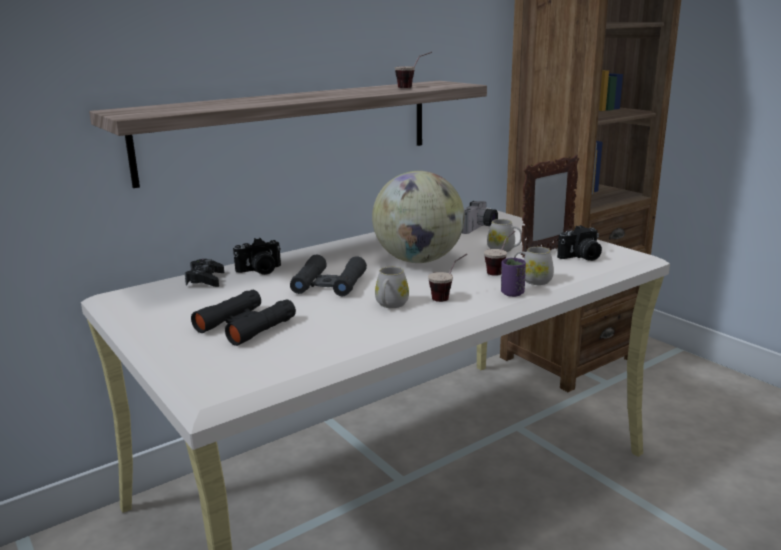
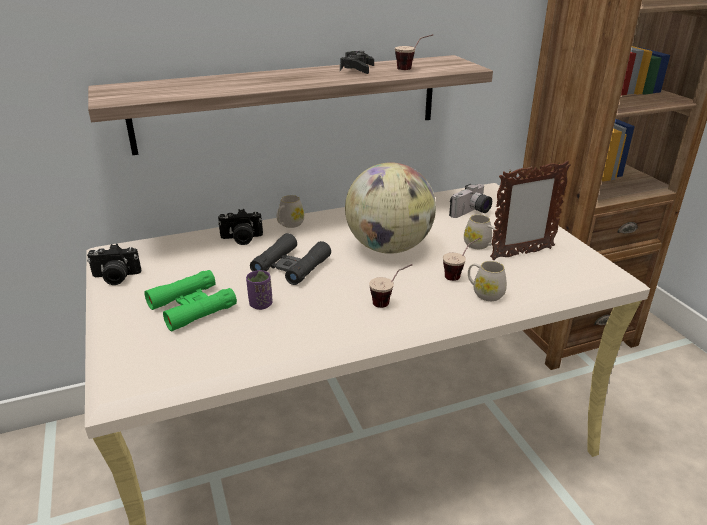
camera: 15 degrees right, 10 degrees up
black game controller [185,259,224,287] -> black game controller moved to [340,50,374,74]
black binoculars [191,290,296,346] -> green binoculars [145,270,237,331]
white mug [375,267,409,308] -> white mug moved to [277,195,304,228]
purple cup [501,258,526,297] -> purple cup moved to [246,270,273,310]
camera [557,225,602,261] -> camera moved to [87,244,141,285]

